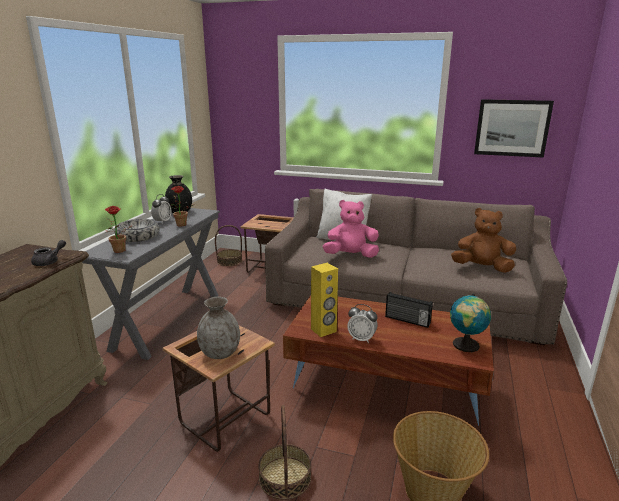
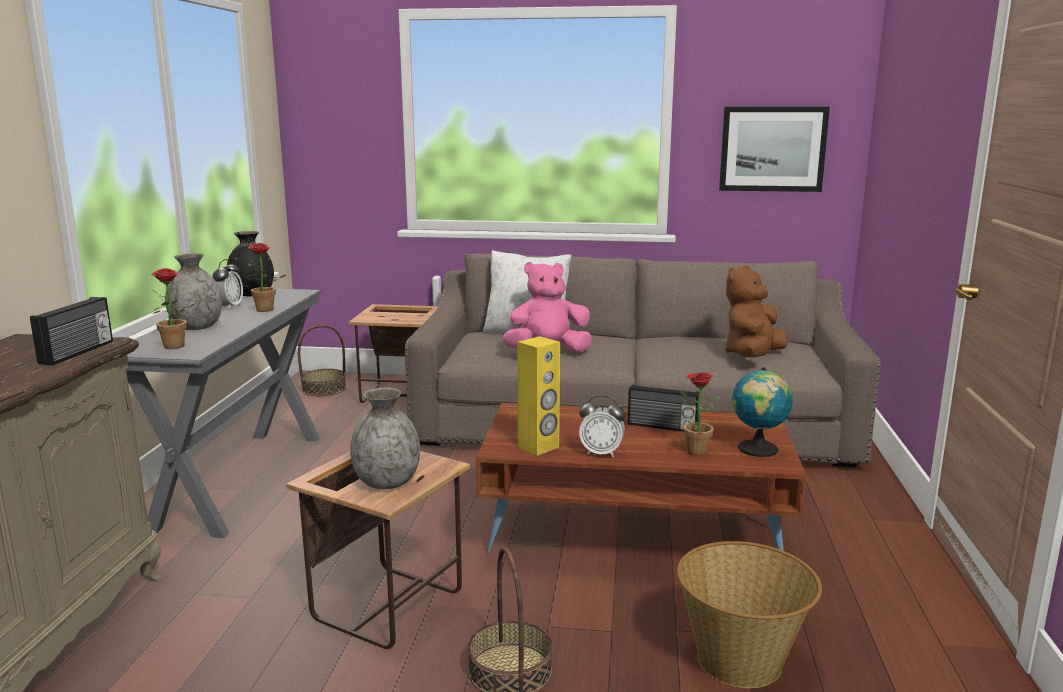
camera: 10 degrees left, 5 degrees down
grey teapot [31,240,66,266] -> radio [30,297,113,366]
bowl [114,219,160,242] -> grey vase [165,253,222,330]
brown plush toy [451,208,516,273] -> brown plush toy turned 60 degrees counterclockwise [725,265,788,358]
none -> potted plant [679,372,720,456]

